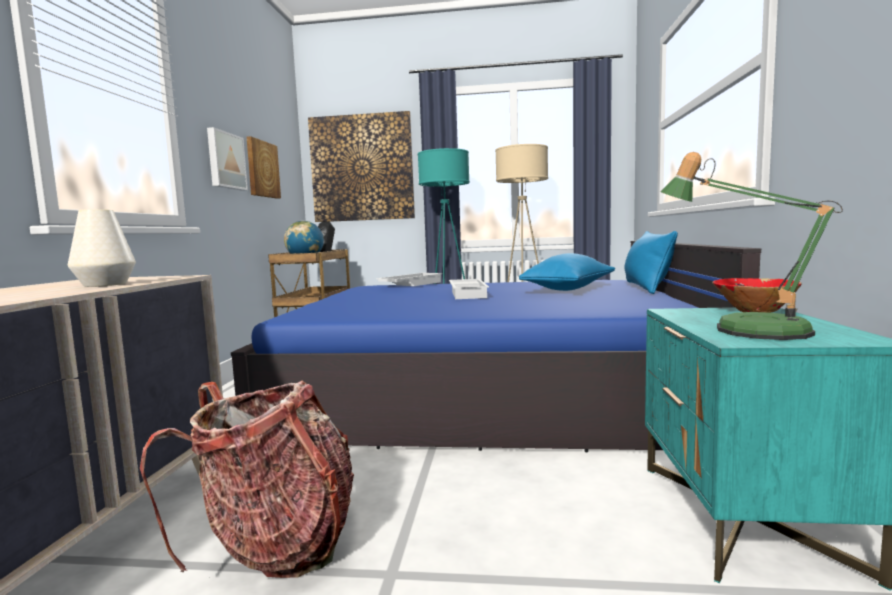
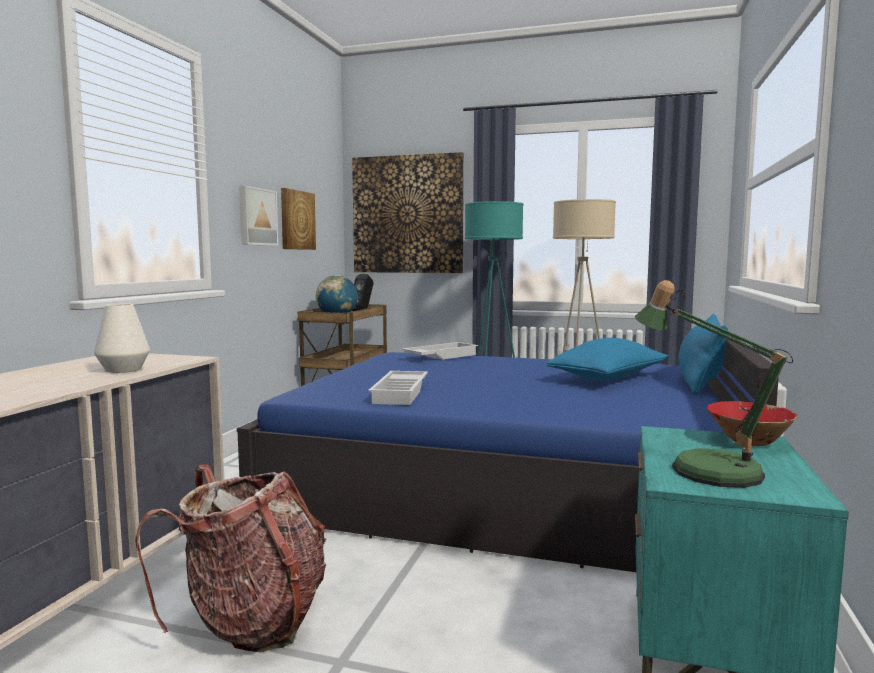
camera: 10 degrees right, 0 degrees up
white tray [449,279,489,299] -> white tray moved to [368,371,428,405]

